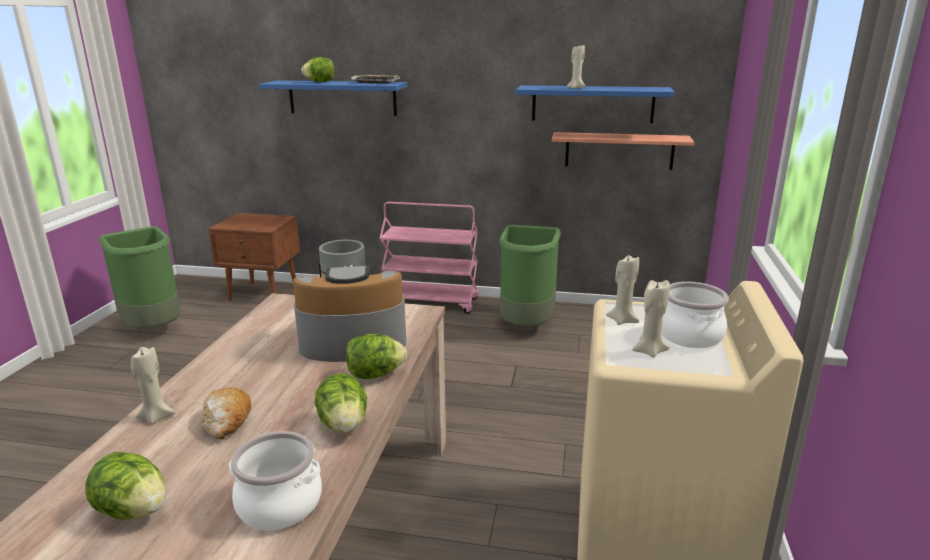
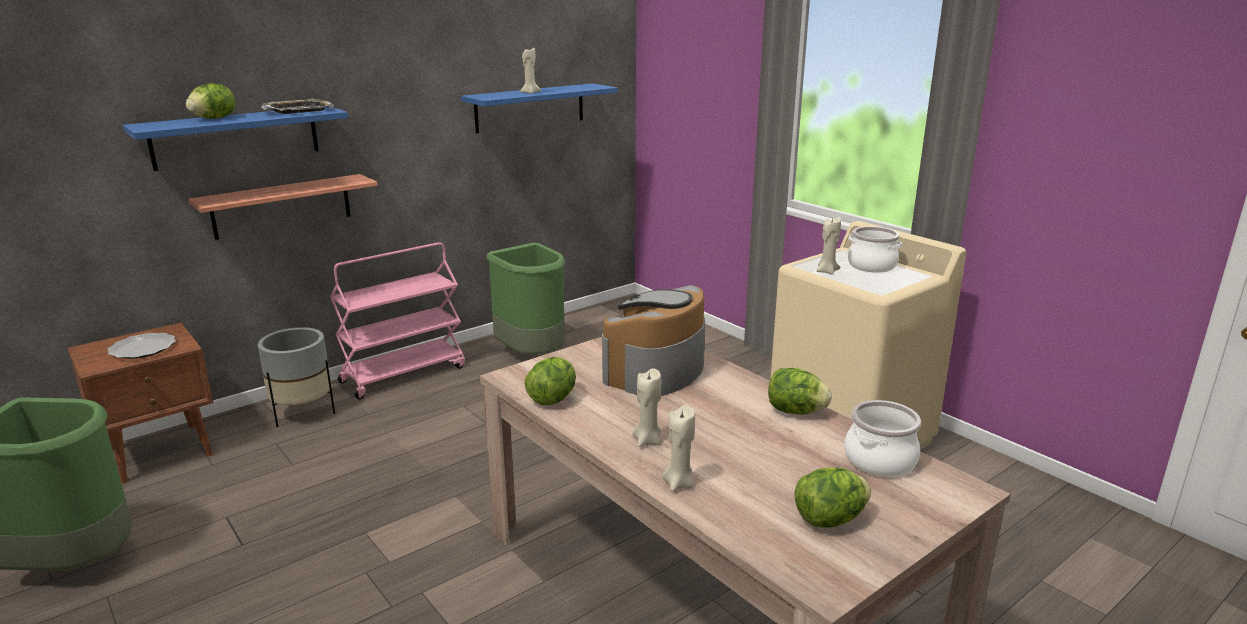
camera: 50 degrees left, 0 degrees up
bread [200,387,251,440] -> none
lettuce [346,334,407,379] -> lettuce moved to [525,357,576,405]
shelf [552,132,694,170] -> shelf moved to [188,174,378,240]
beige candle [632,280,670,358] -> beige candle moved to [633,368,661,447]
none -> plate [108,333,176,359]

